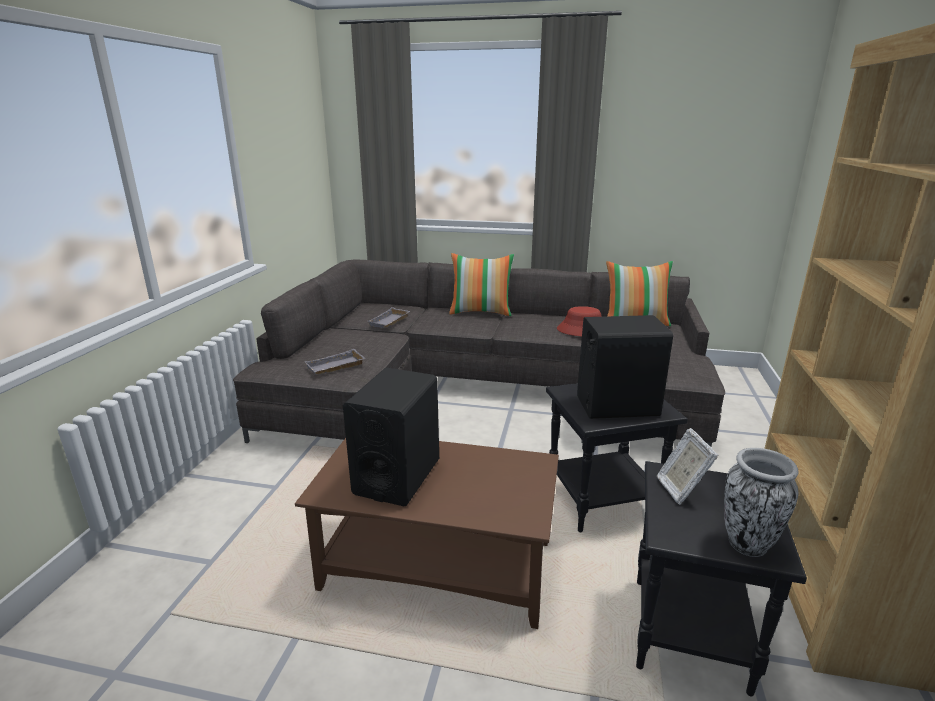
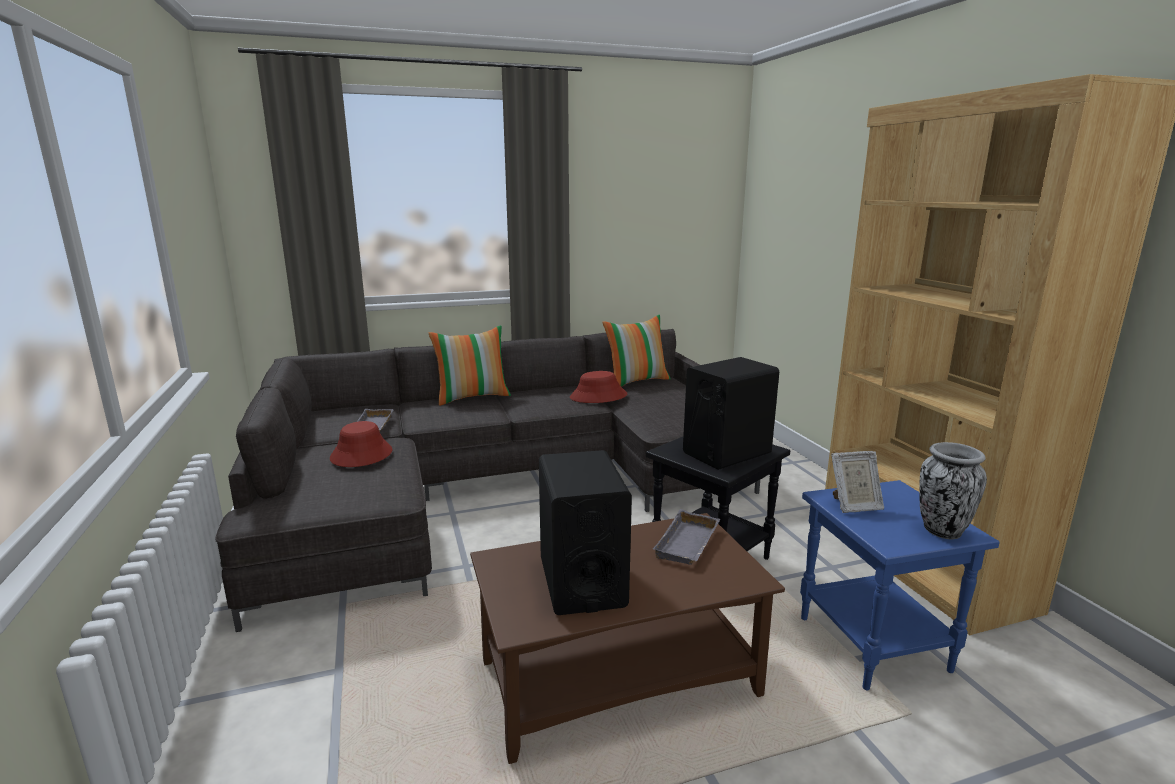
camera: 30 degrees left, 5 degrees down
grey tray [305,349,365,375] -> grey tray moved to [653,509,720,565]
black side table [636,461,807,696] -> blue side table [800,480,1000,690]
picture frame [657,428,719,505] -> picture frame turned 60 degrees counterclockwise [831,451,884,513]
none -> red hat [330,421,393,467]

